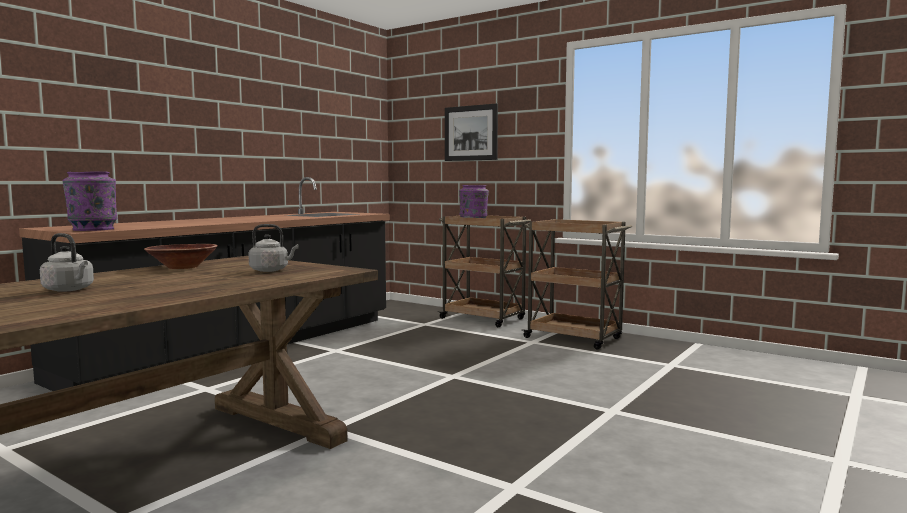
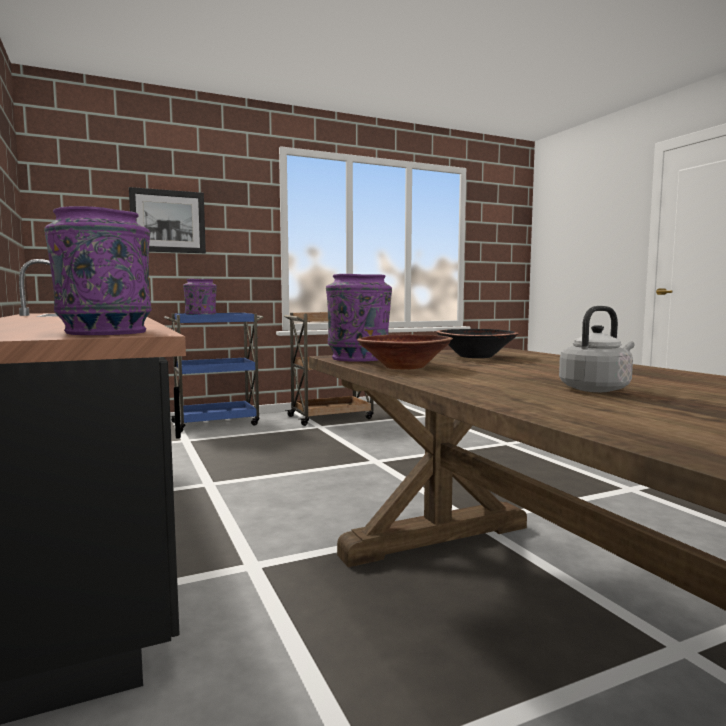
camera: 60 degrees left, 0 degrees up
grey kettle [248,224,298,272] -> black bowl [436,329,519,358]
brown cart [438,215,531,327] -> blue cart [164,313,264,432]
none -> purple vase [326,274,392,362]

